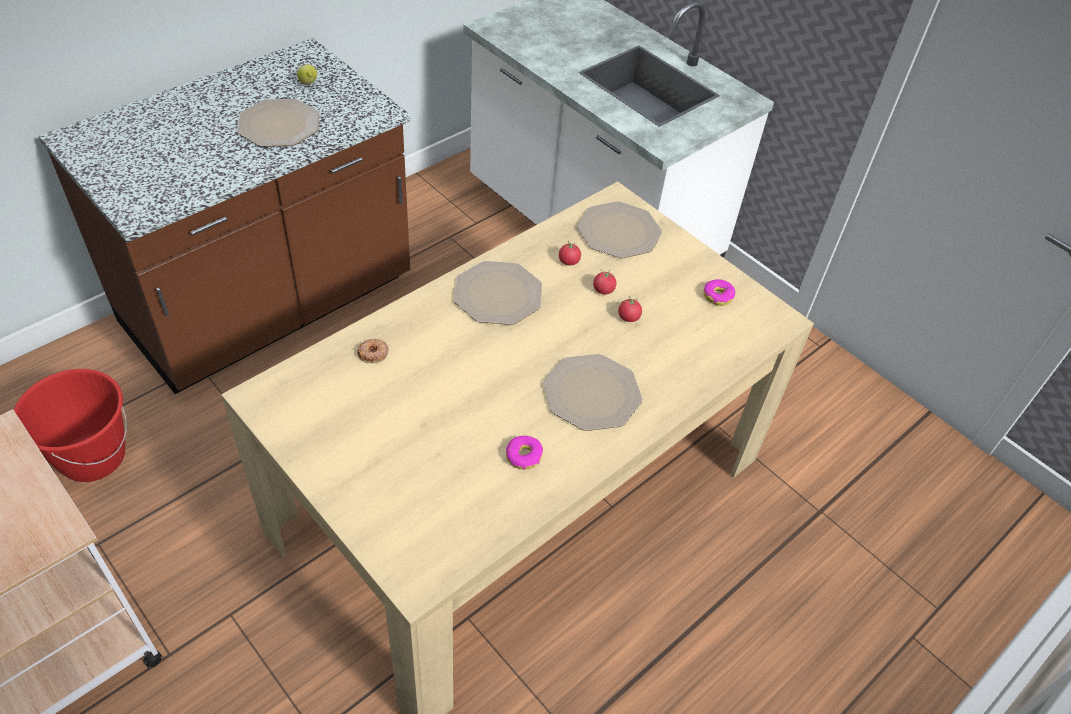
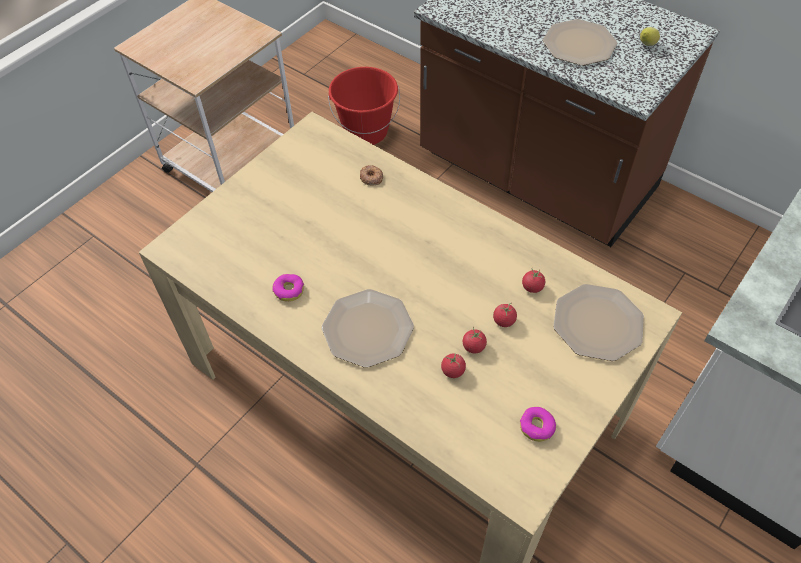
camera: 85 degrees right, 5 degrees up
plate [454,261,542,325] -> none
none -> tomato [441,353,466,378]

